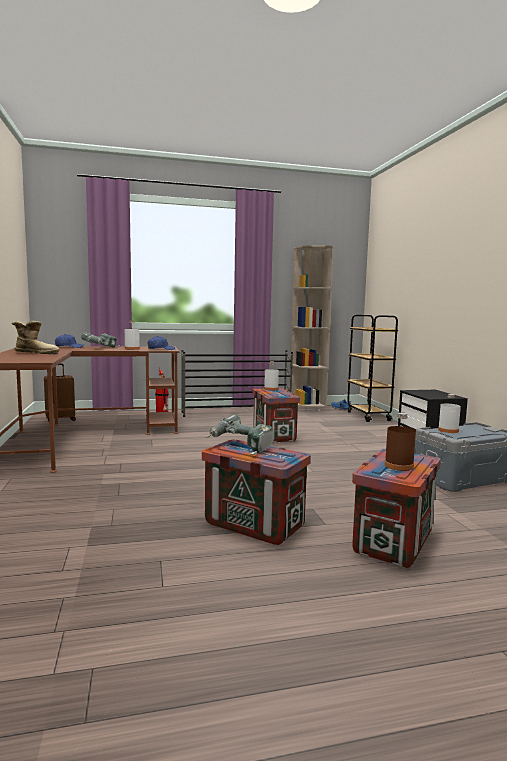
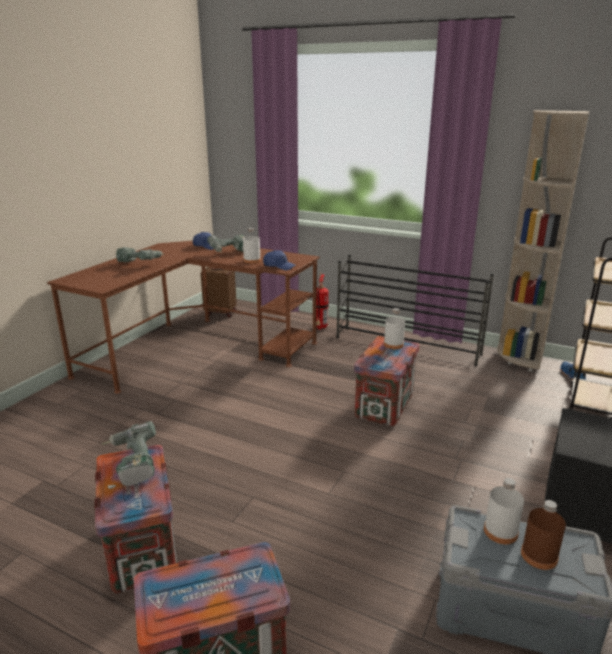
camera: 40 degrees right, 15 degrees up
boot [12,321,60,354] -> power drill [116,247,164,262]
brown bottle [384,412,416,471] -> brown bottle moved to [521,500,566,570]

